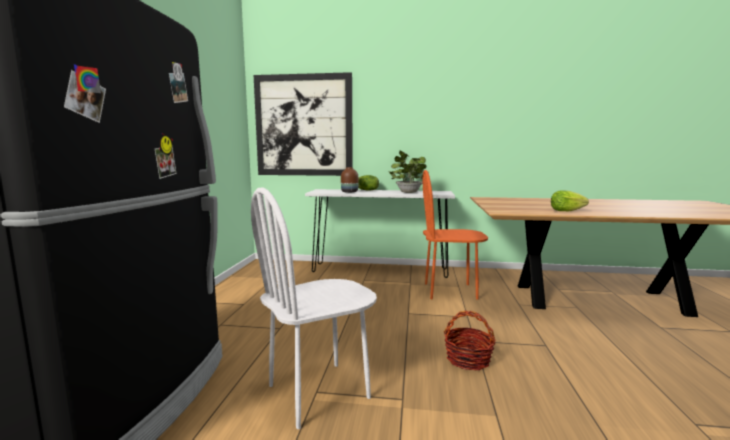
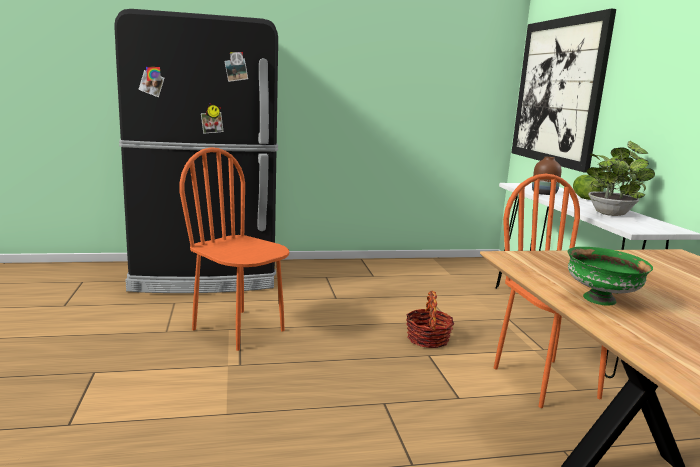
camera: 70 degrees right, 5 degrees up
white chair [251,188,377,429] -> orange chair [179,147,289,351]
basket [444,311,496,370] -> basket moved to [406,291,454,348]
lettuce [551,190,589,211] -> green bowl [568,247,653,306]

